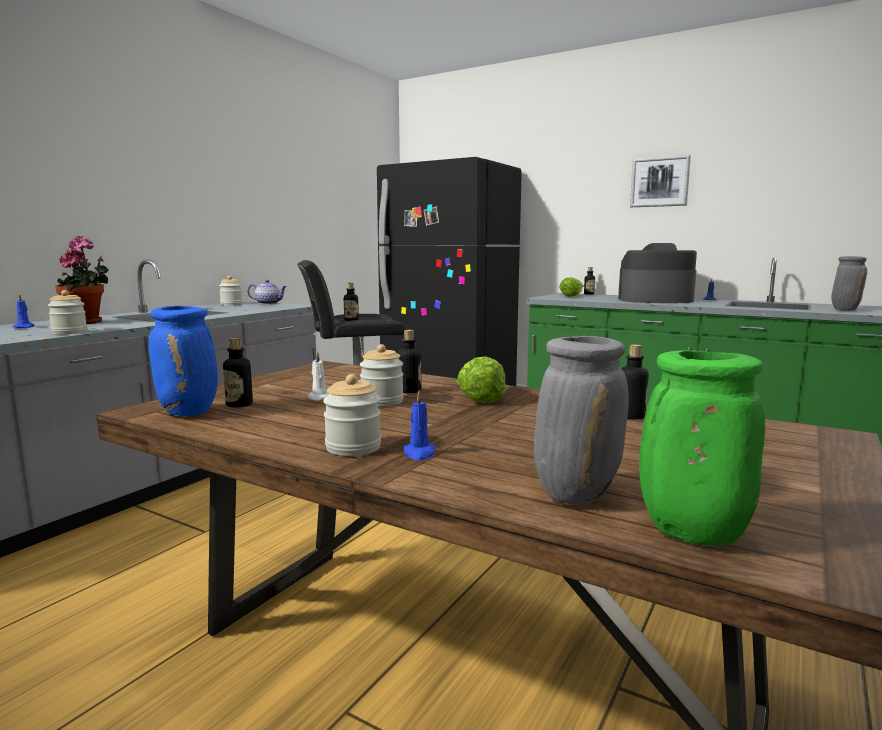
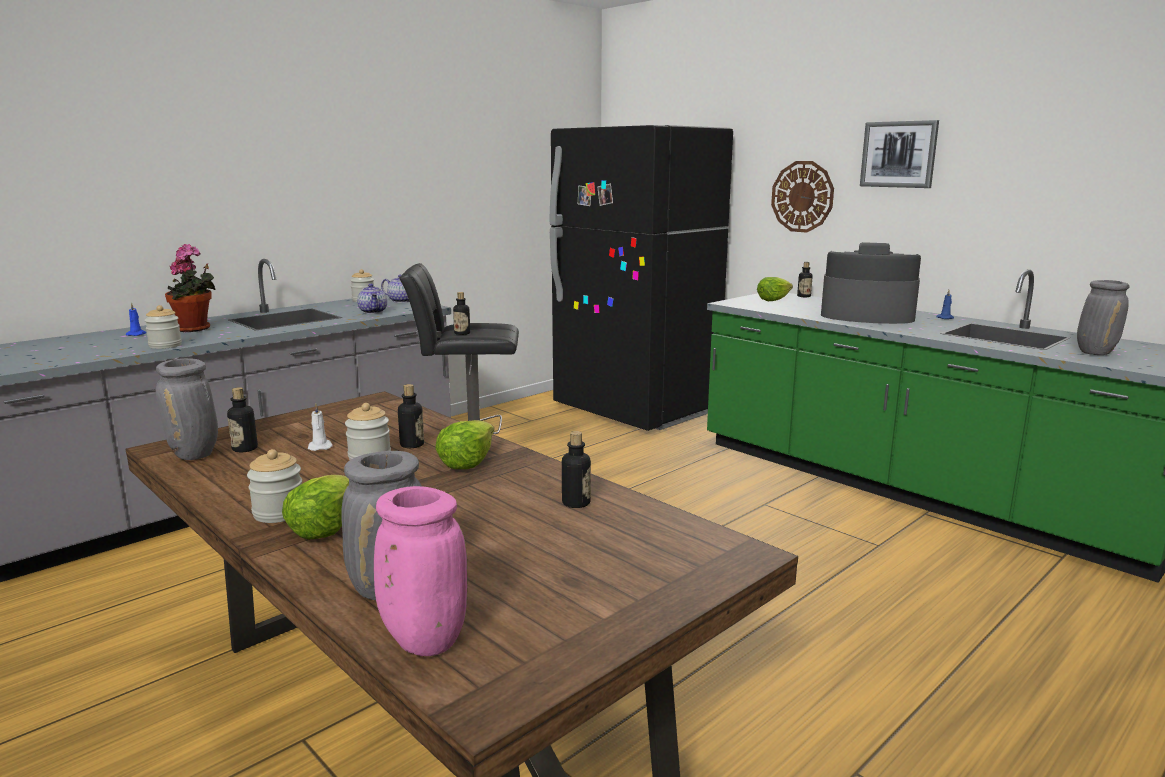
camera: 15 degrees right, 5 degrees up
blue vase [148,306,218,416] -> grey vase [156,358,218,460]
blue candle [403,390,436,460] -> lettuce [282,475,349,540]
green vase [639,351,765,546] -> pink vase [374,486,467,656]
none -> teapot [357,284,387,314]
none -> wall clock [771,161,834,233]

